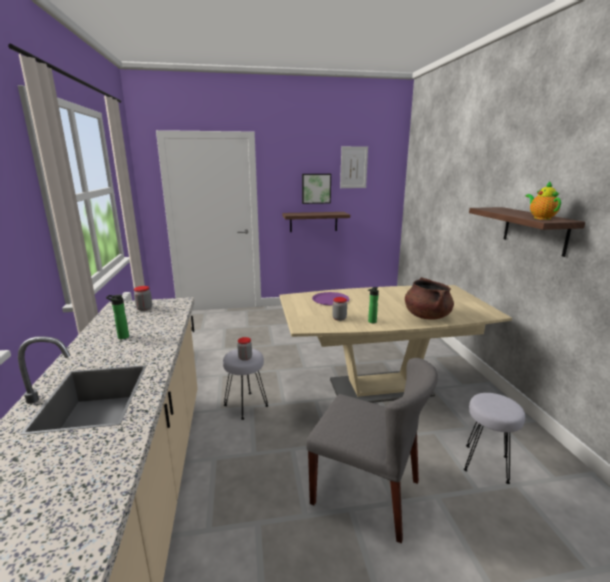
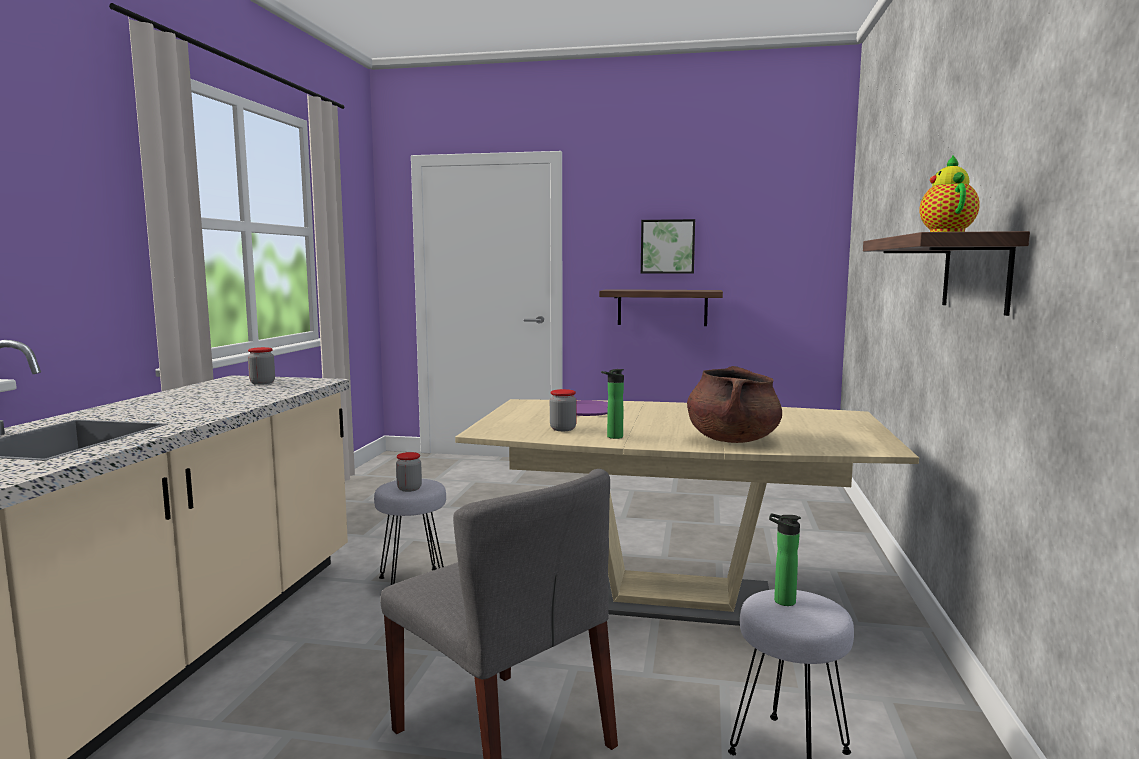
camera: 20 degrees right, 10 degrees down
bottle [106,295,129,339] -> bottle moved to [769,513,801,606]
picture [340,146,368,188] -> none

